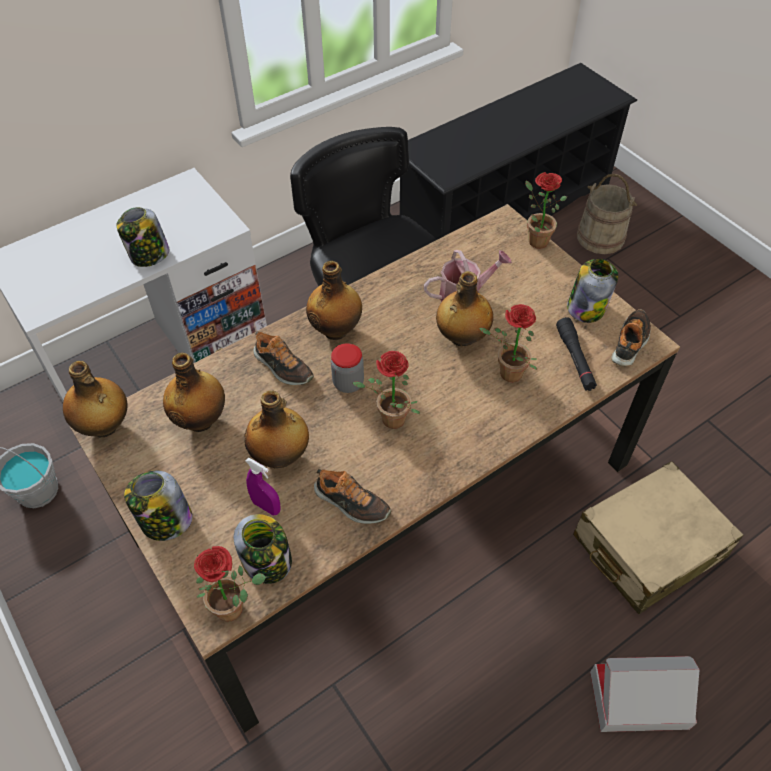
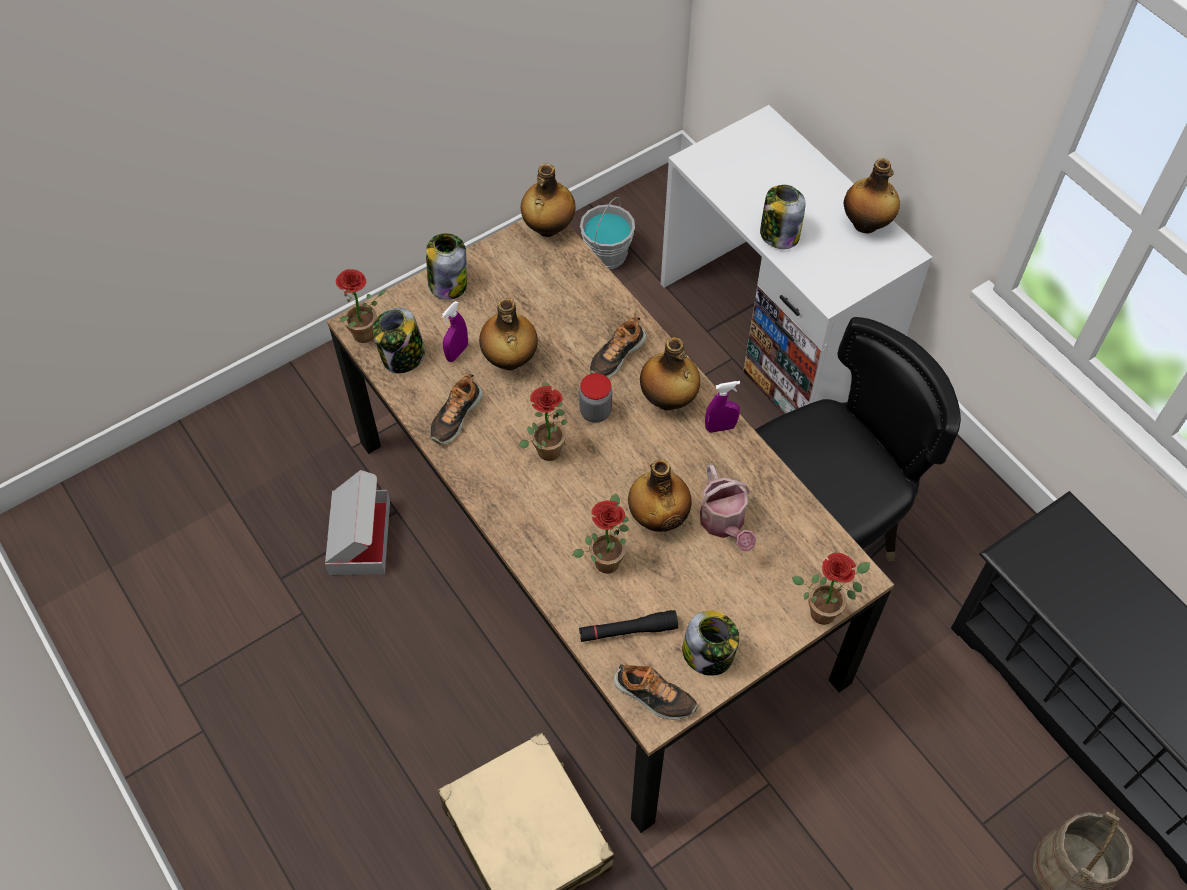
camera: 90 degrees right, 5 degrees up
bottle [163,353,225,432] -> bottle moved to [844,158,900,233]
cardboard box [590,656,700,732] -> cardboard box moved to [325,470,390,575]
none -> purple spray bottle [705,381,740,433]

